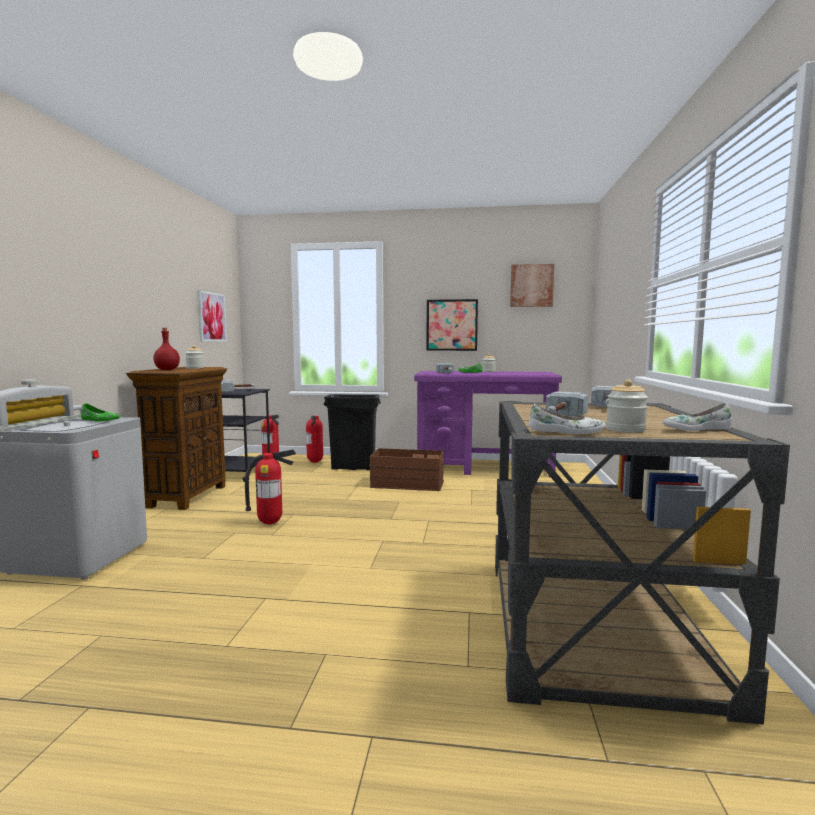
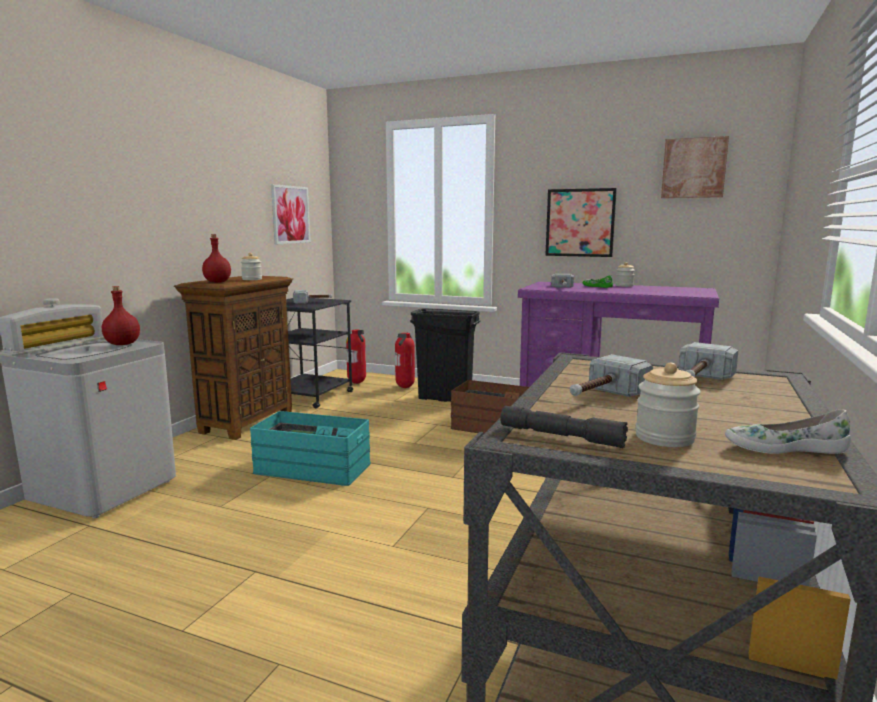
camera: 15 degrees right, 5 degrees up
green shoe [81,403,119,422] -> red bottle [102,286,140,345]
fire extinguisher [245,449,296,524] -> turquoise storage box [250,411,371,486]
white shoe [528,404,606,434] -> grey flashlight [501,406,628,448]

